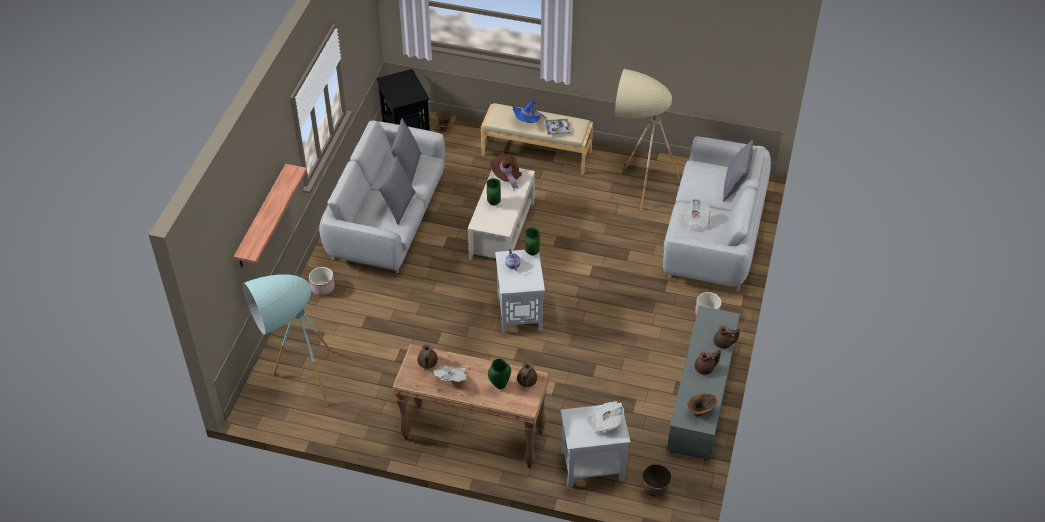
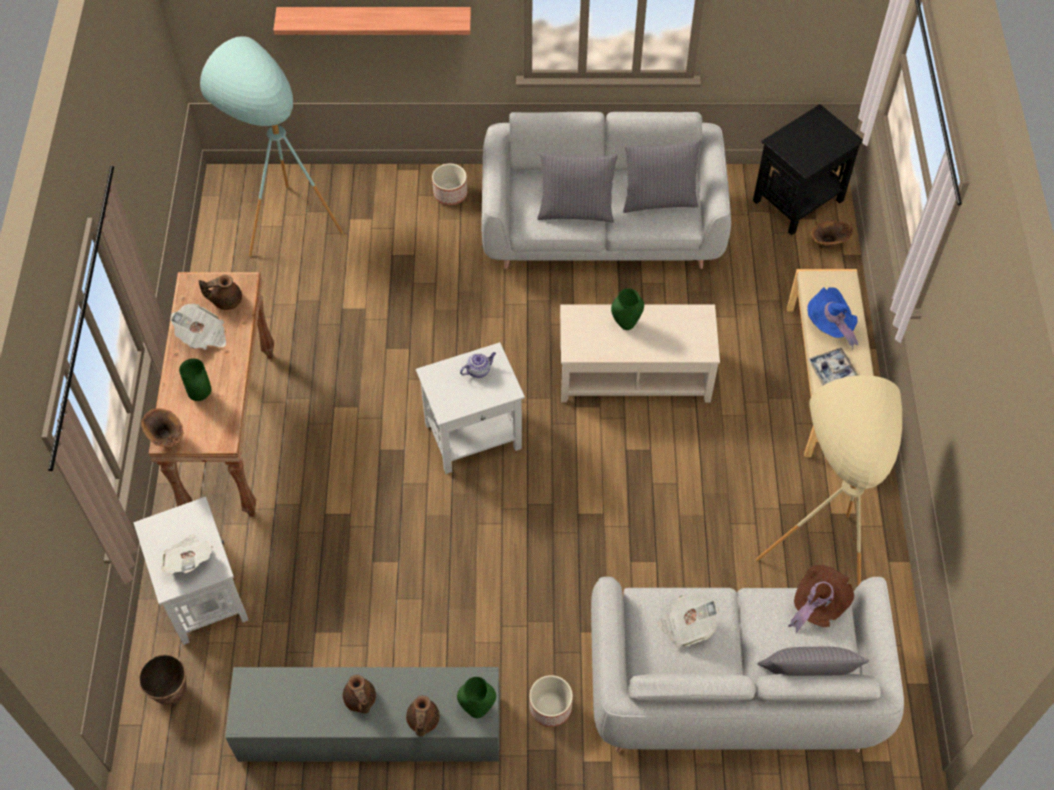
camera: 75 degrees right, 10 degrees up
brown hat [490,152,522,191] -> brown hat moved to [788,565,854,633]
brown teapot [517,362,537,387] -> none
green vase [525,228,540,255] -> green vase moved to [457,677,496,718]
brown vase [687,393,717,417] -> brown vase moved to [141,408,183,447]

